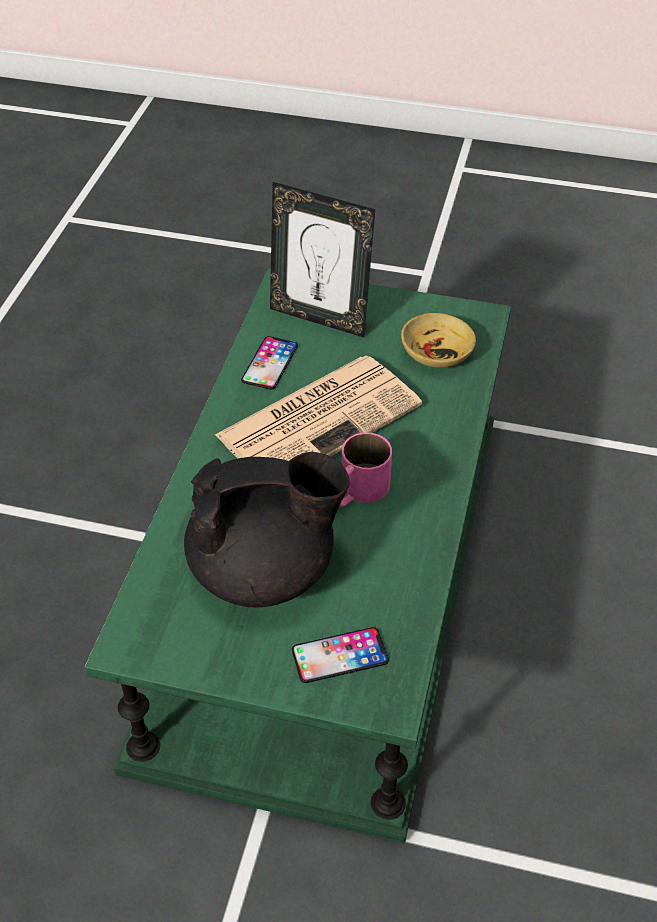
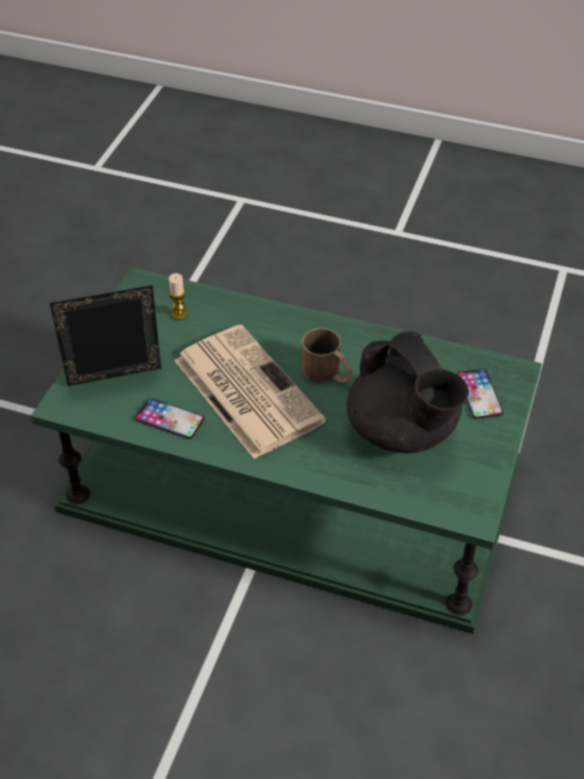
camera: 85 degrees left, 0 degrees up
black teapot [184,452,350,607] -> black teapot turned 150 degrees clockwise [346,332,469,453]
picture frame [270,182,375,337] -> picture frame turned 135 degrees counterclockwise [50,285,161,386]
pink mug [339,432,392,507] -> brown mug [301,328,352,383]
beige bowl [401,313,476,368] -> candle [168,273,188,320]

